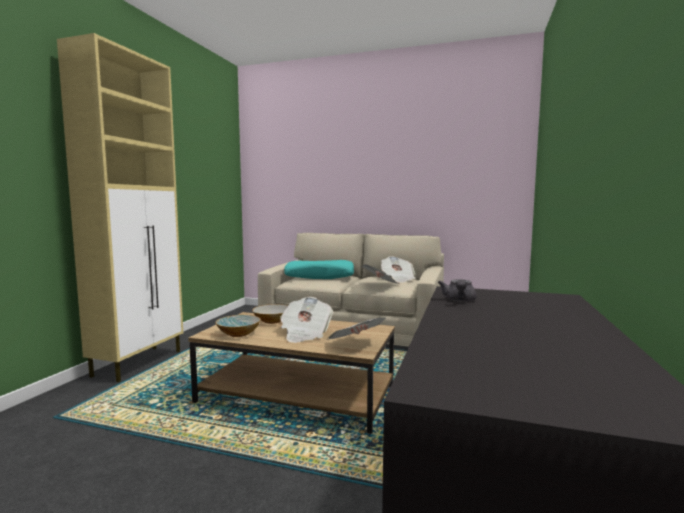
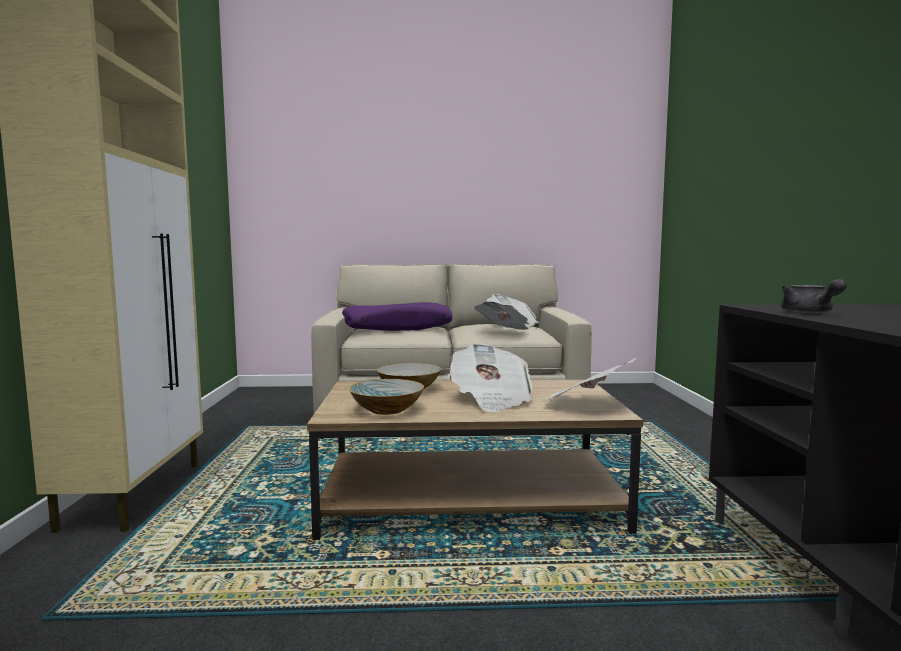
camera: 20 degrees left, 0 degrees up
turquoise pillow [284,260,354,279] -> purple pillow [342,302,452,331]

